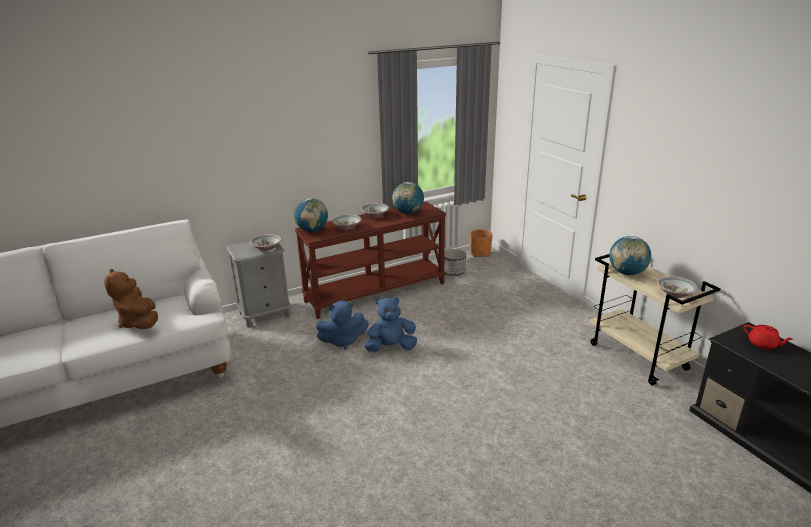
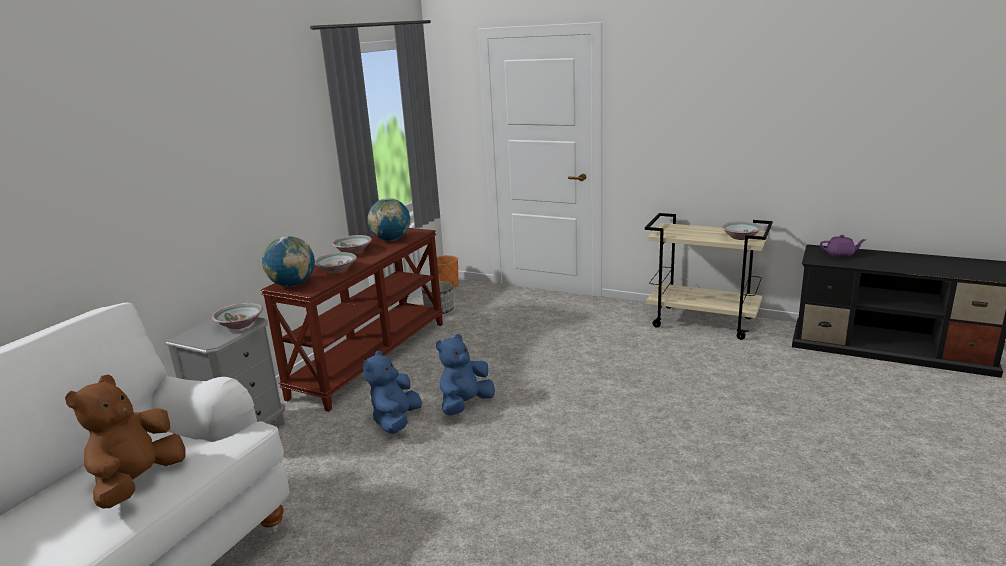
camera: 35 degrees left, 5 degrees down
brown plush toy [104,269,158,329] -> brown plush toy turned 75 degrees clockwise [65,374,186,508]
blue plush toy [316,301,369,350] -> blue plush toy turned 150 degrees clockwise [363,350,422,434]
globe [609,236,651,275] -> none
red teapot [743,325,793,349] -> purple teapot [820,235,866,258]

